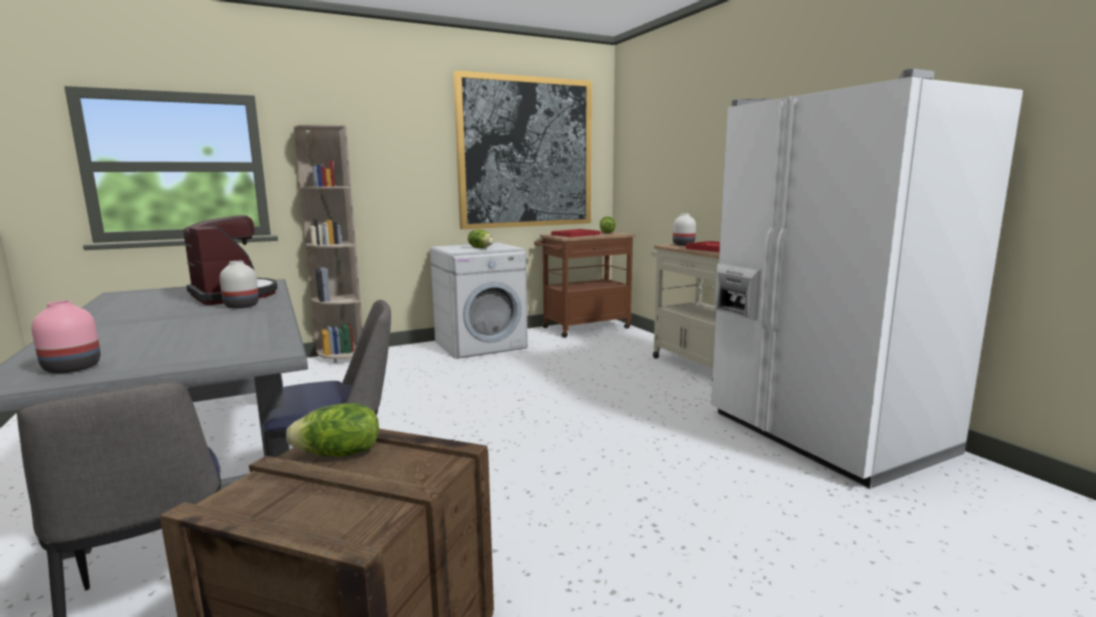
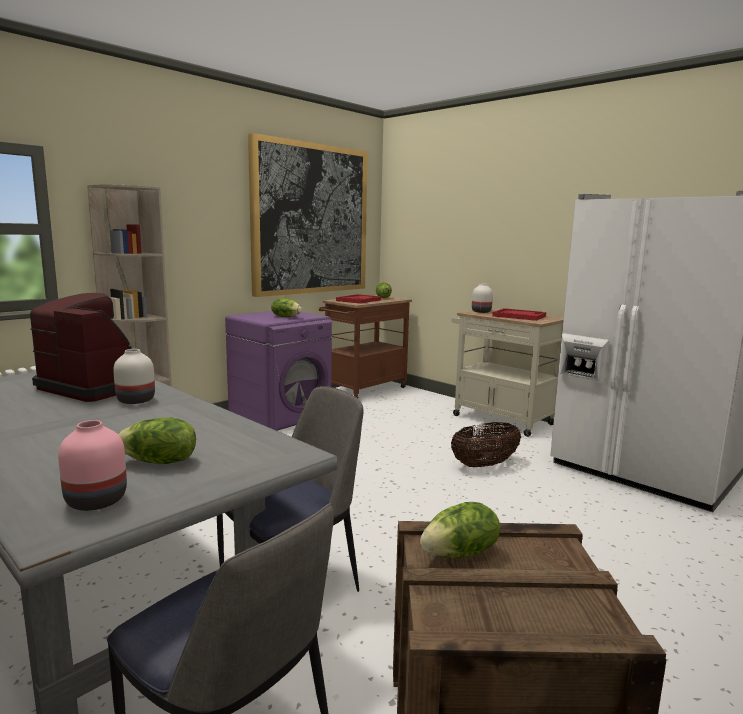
camera: 20 degrees left, 0 degrees up
white washing machine [430,243,528,359] -> purple washing machine [225,311,332,431]
none -> lettuce [118,417,196,464]
none -> basket [451,422,521,467]

